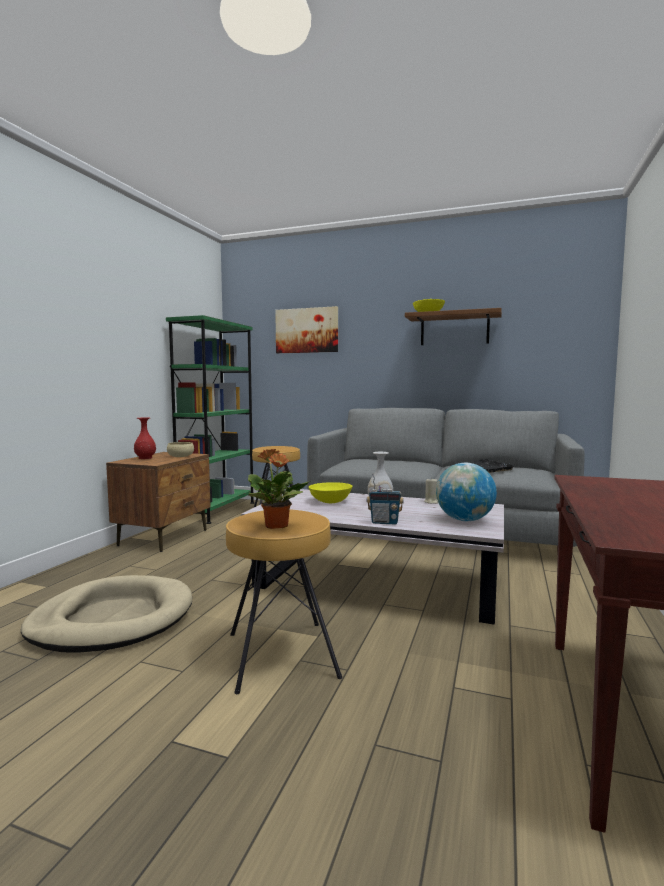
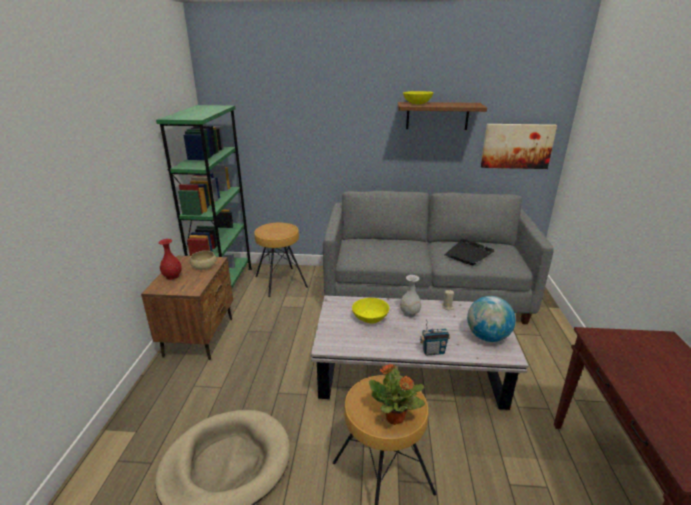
camera: 15 degrees left, 20 degrees up
picture [275,306,338,353] -> picture moved to [481,124,557,169]

